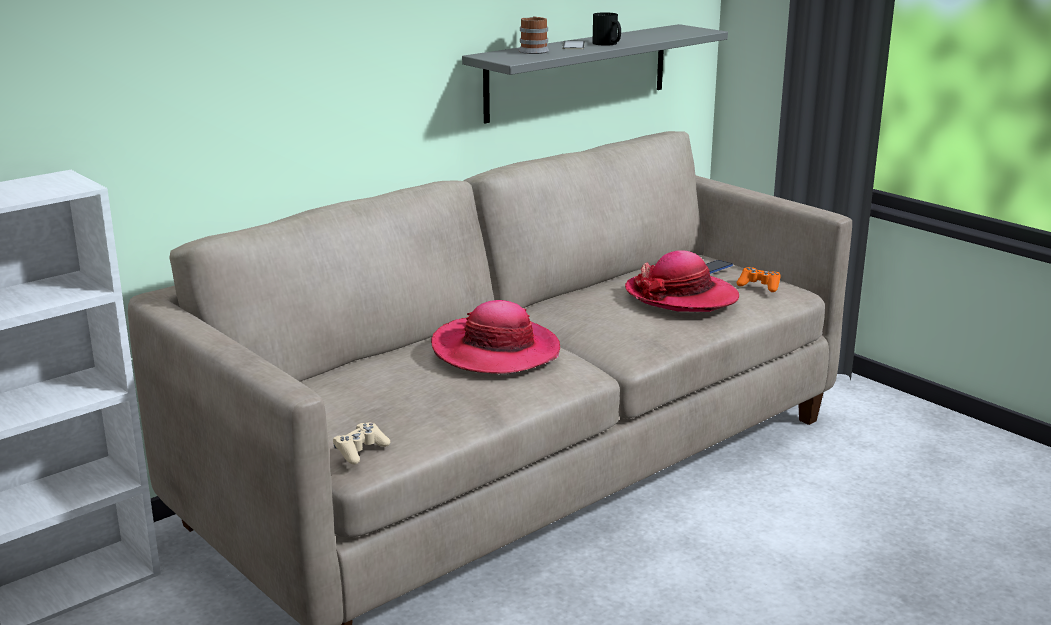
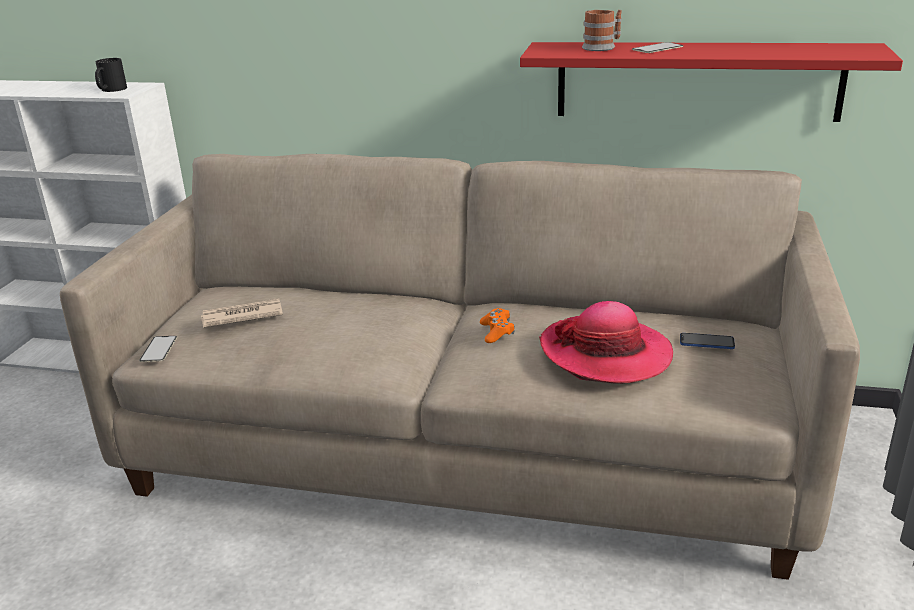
camera: 55 degrees right, 5 degrees up
beige game controller [333,423,390,464] -> phone [139,336,177,362]
hat [431,300,560,374] -> none
grey shelf [462,24,728,123] -> red shelf [520,42,903,122]
black mug [592,12,621,46] -> black mug moved to [95,58,127,92]
orange game controller [736,267,780,292] -> orange game controller moved to [480,308,515,343]
none -> newspaper [201,299,283,328]

